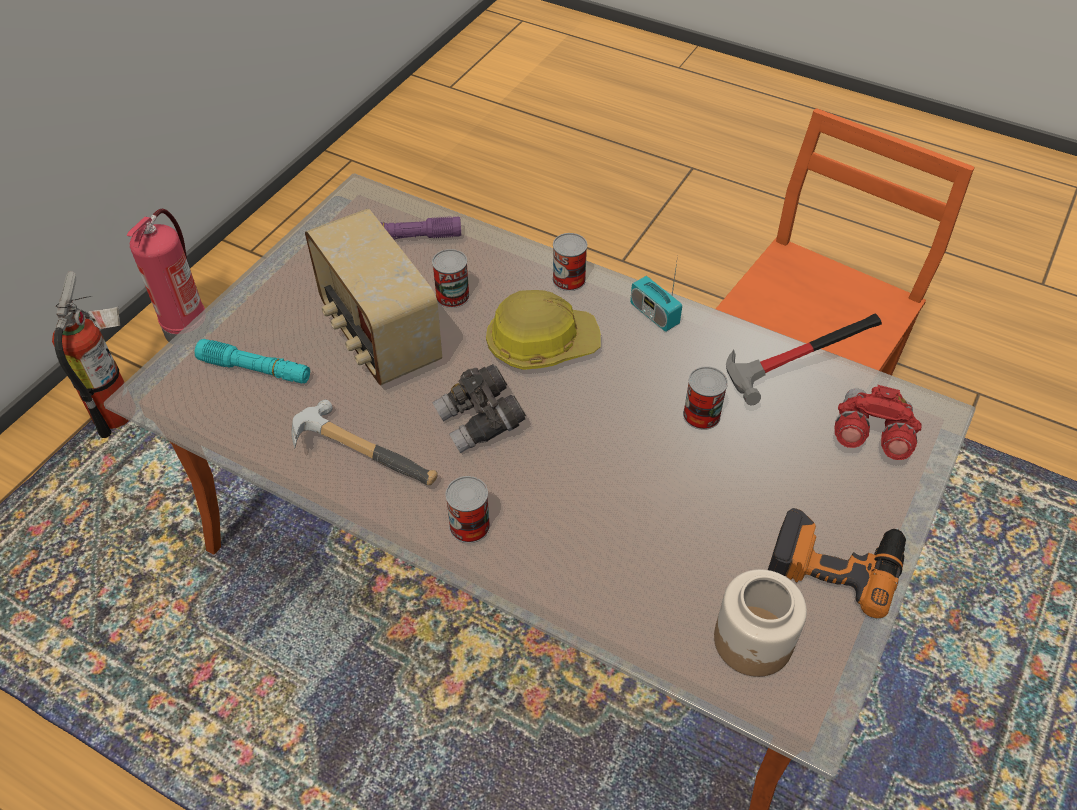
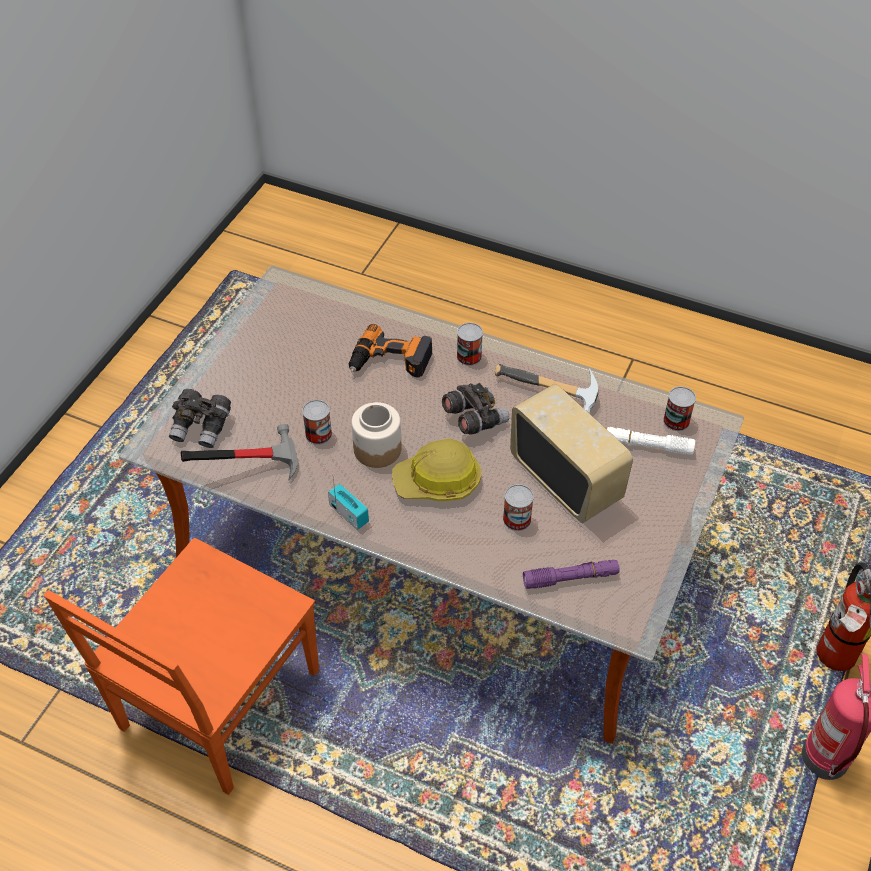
camera: 175 degrees right, 0 degrees up
turquoise flashlight [195,339,310,383] -> white flashlight [607,427,695,455]
can [552,233,587,291] -> can moved to [663,387,696,431]
jar [714,569,807,677] -> jar moved to [351,402,402,468]
power drill [768,508,906,618] -> power drill moved to [349,324,432,378]
red binoculars [835,385,921,460] -> grey binoculars [169,389,231,448]

